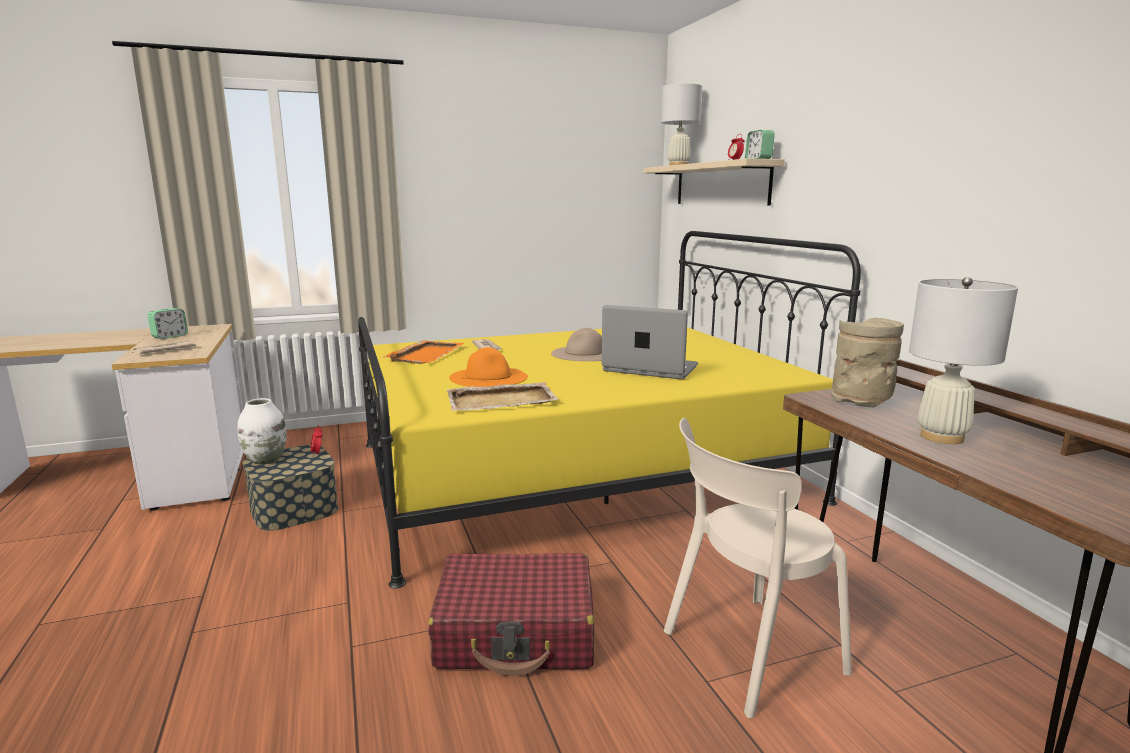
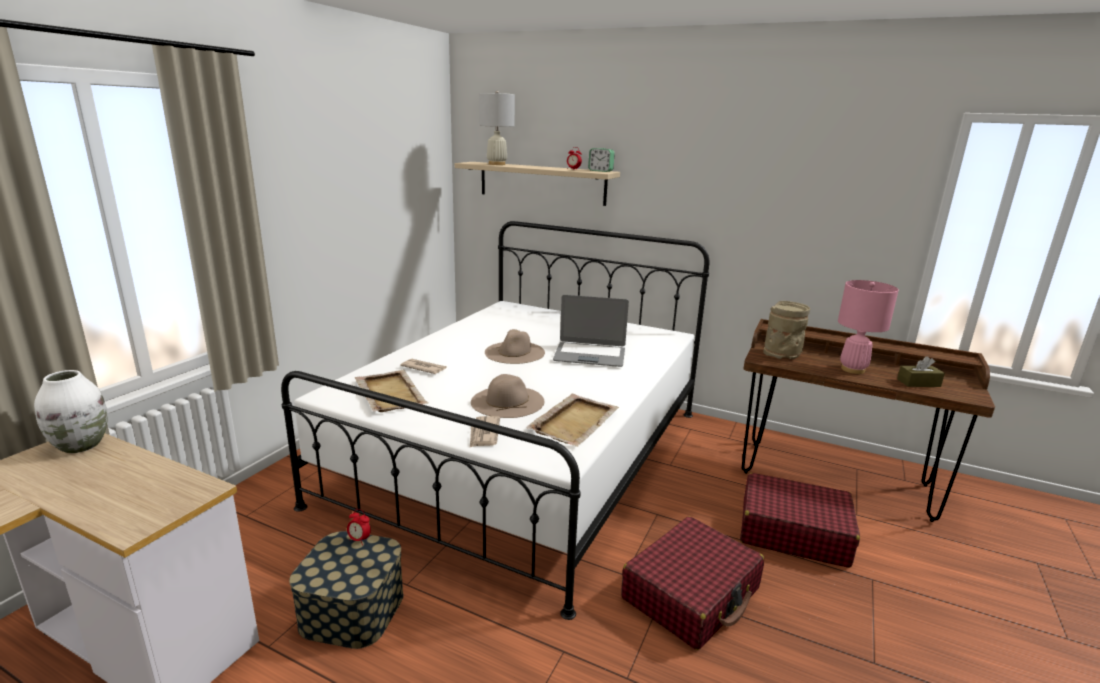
camera: 45 degrees left, 5 degrees up
newspaper [132,341,196,354] -> newspaper moved to [470,416,500,447]
alarm clock [148,308,188,339] -> none
white vase [237,398,287,465] -> white vase moved to [34,370,108,453]
yellow bed [358,231,861,588] -> white bed [281,221,709,620]
orange tray [384,340,464,364] -> beige tray [355,370,428,412]
orange hat [449,347,528,387] -> beige hat [471,374,544,418]
laptop [602,305,698,379] -> laptop turned 150 degrees counterclockwise [553,295,629,367]
beige chair [664,418,852,719] -> red suitcase [740,473,860,568]
white table lamp [909,277,1018,444] -> pink table lamp [838,280,899,374]
none -> brown tissue box [897,356,945,387]

